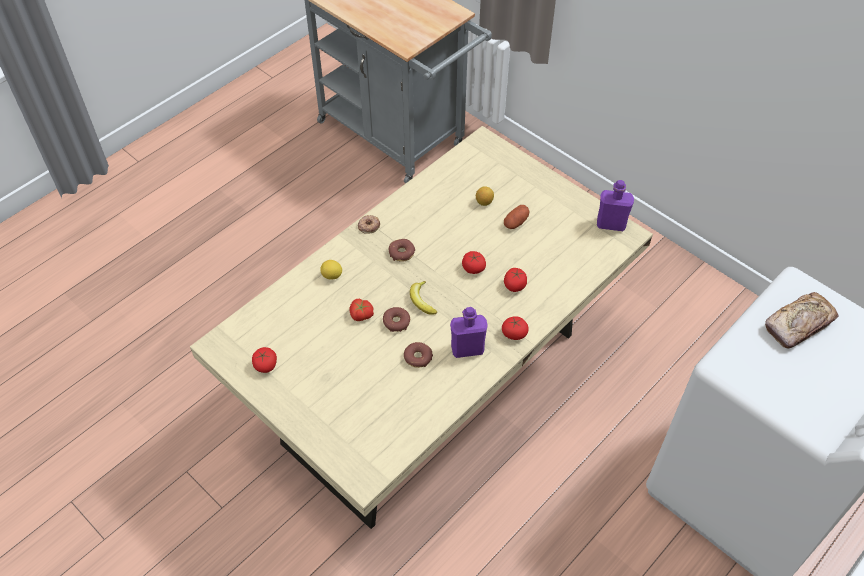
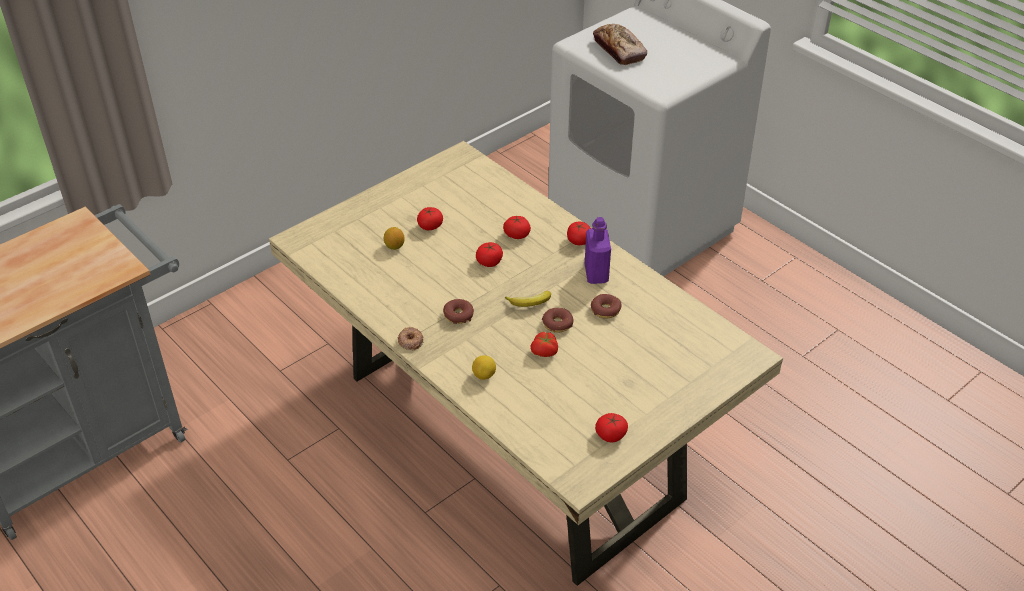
camera: 85 degrees left, 10 degrees down
potato [504,205,530,229] -> tomato [417,207,443,230]
purple bottle [597,180,634,231] -> none

